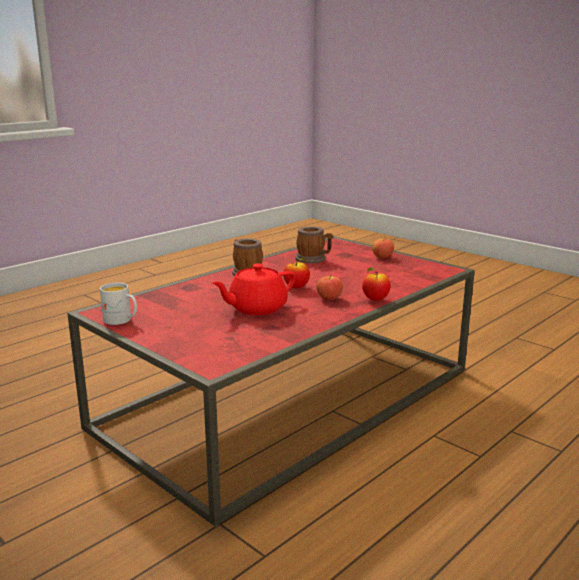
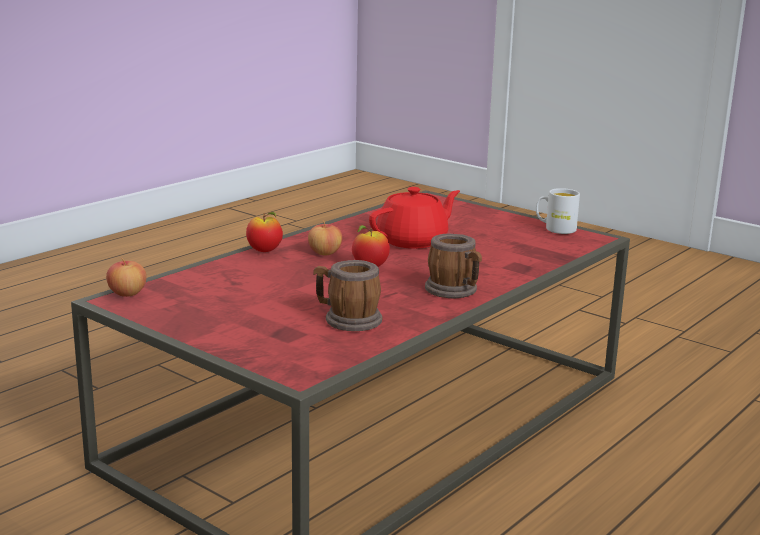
camera: 175 degrees right, 0 degrees up
apple [372,236,394,259] -> apple moved to [106,258,147,297]

